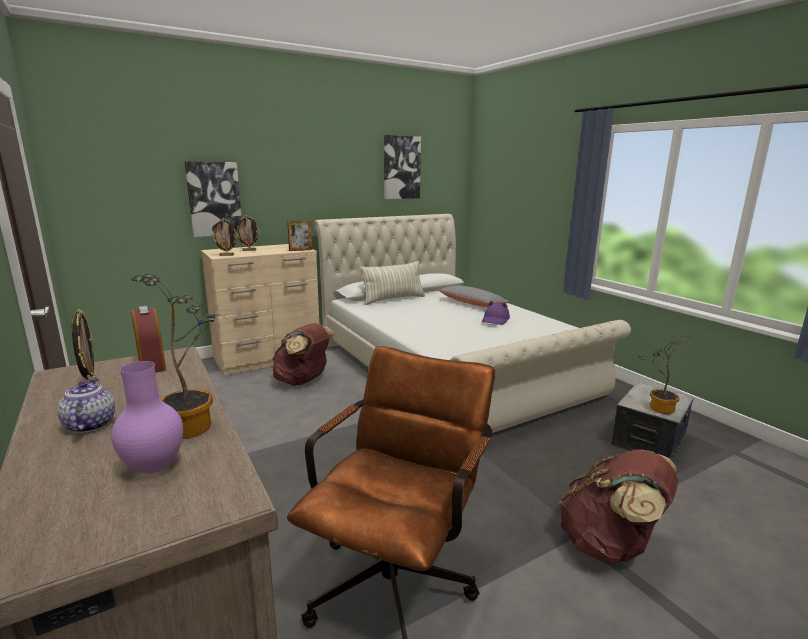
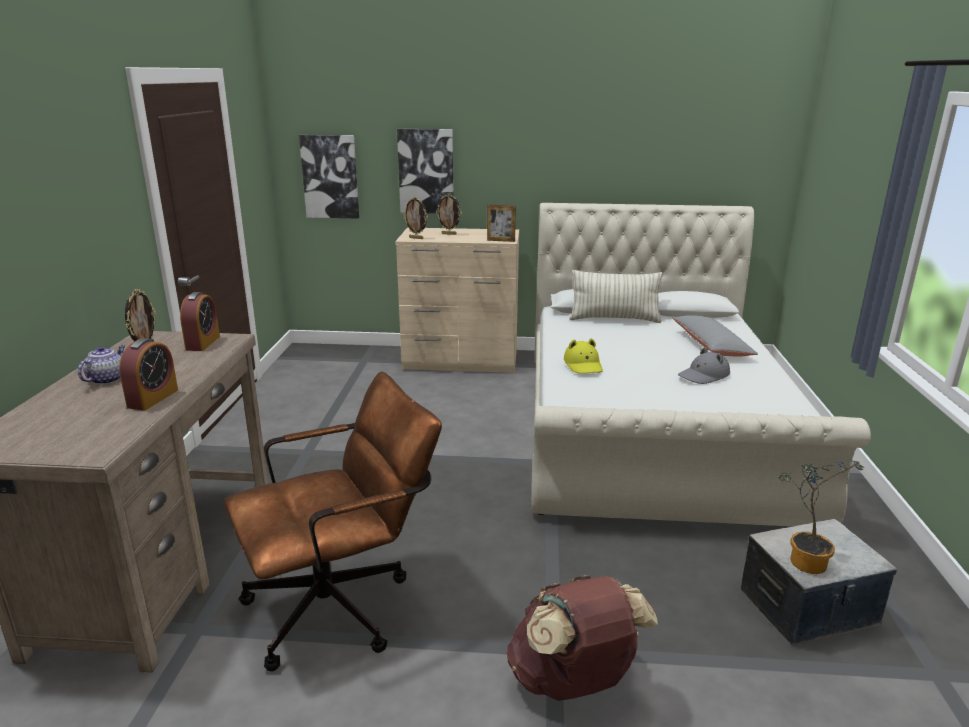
camera: 35 degrees right, 5 degrees up
purple vase [111,361,183,474] -> none
potted plant [131,273,220,439] -> alarm clock [119,338,178,411]
brown backpack [273,323,335,386] -> none
picture [384,135,421,199] -> picture moved to [299,135,359,218]
purple hat [482,301,510,325] -> grey hat [678,347,730,384]
none -> yellow hat [564,339,603,374]

